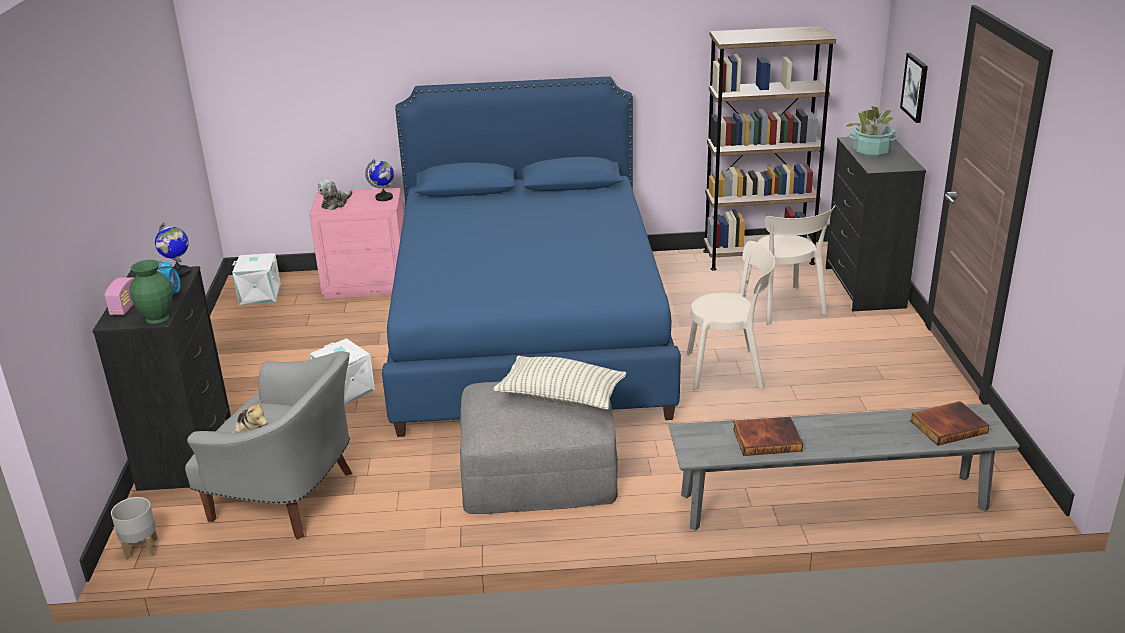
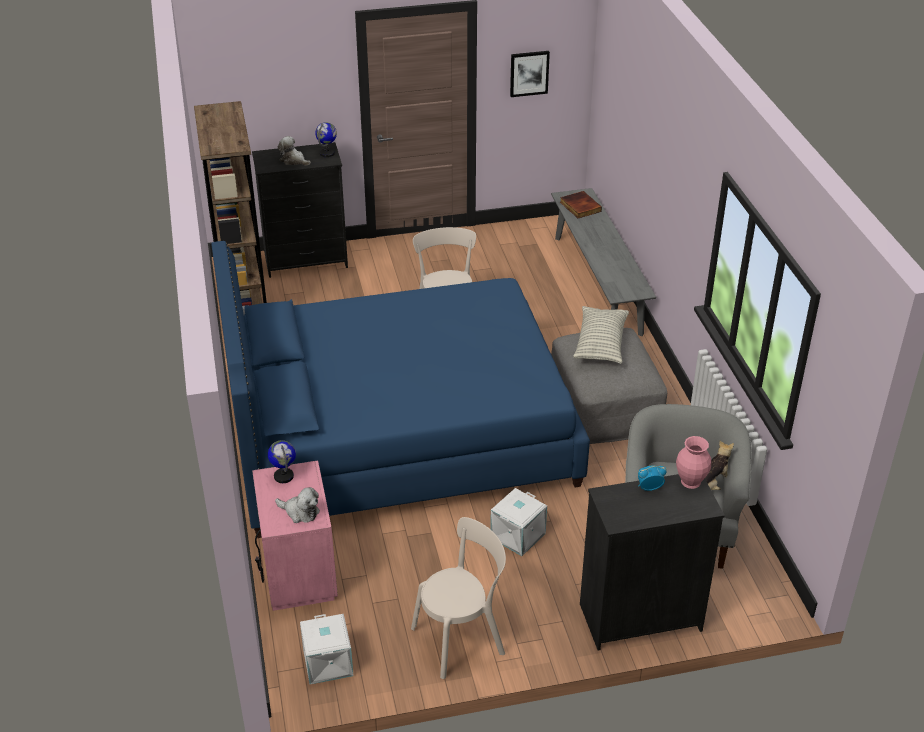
camera: 100 degrees left, 10 degrees up
radio [105,277,134,315] -> none
grey planter [111,497,158,560] -> none
green vase [130,260,173,324] -> pink vase [676,436,711,489]
globe [155,222,191,278] -> globe moved to [315,122,337,157]
book [733,417,803,456] -> none
beige chair [745,205,836,325] -> beige chair moved to [411,517,506,679]
potted plant [845,106,899,157] -> plush toy [278,136,311,166]
picture [900,53,928,123] -> picture moved to [510,51,550,97]

